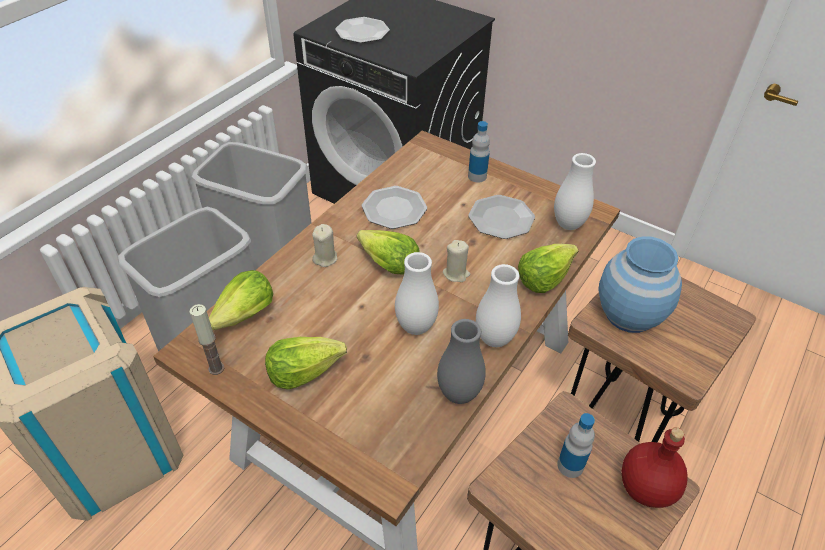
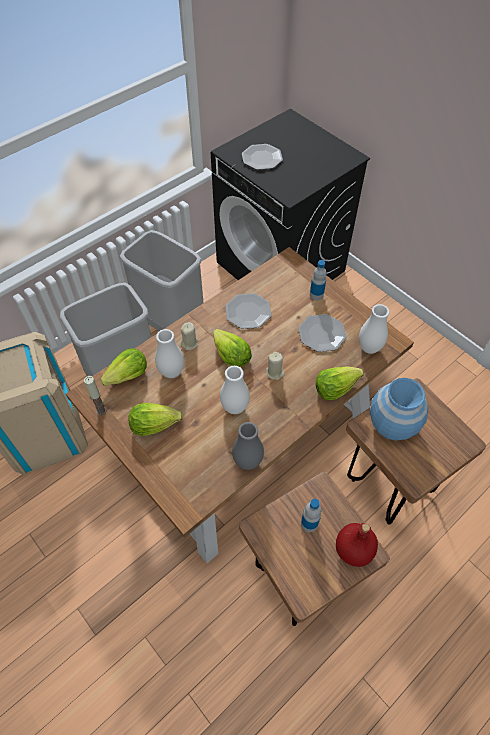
camera: 15 degrees right, 10 degrees up
white vase [476,264,521,347] -> white vase moved to [155,329,184,378]

